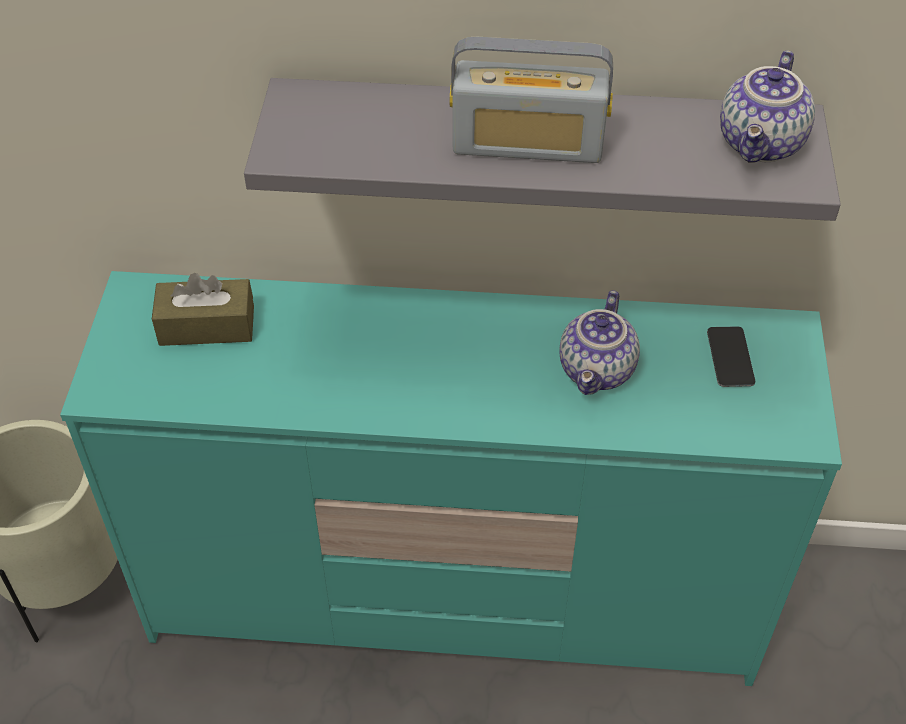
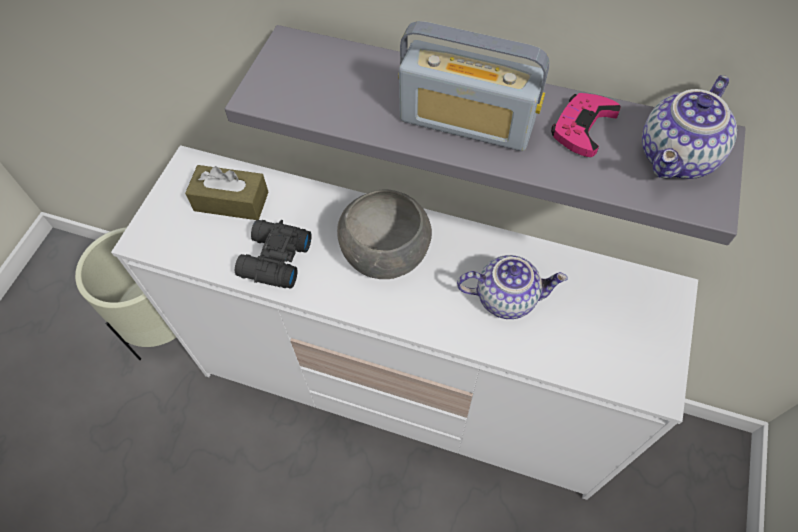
camera: 15 degrees right, 10 degrees up
turquoise dresser [60,271,842,686] -> white dresser [111,145,698,500]
teapot [559,290,640,395] -> teapot turned 120 degrees counterclockwise [457,255,568,319]
phone [707,326,755,387] -> none
none -> black binoculars [235,220,312,289]
none -> grey bowl [337,189,432,279]
none -> pink game controller [551,93,621,157]

